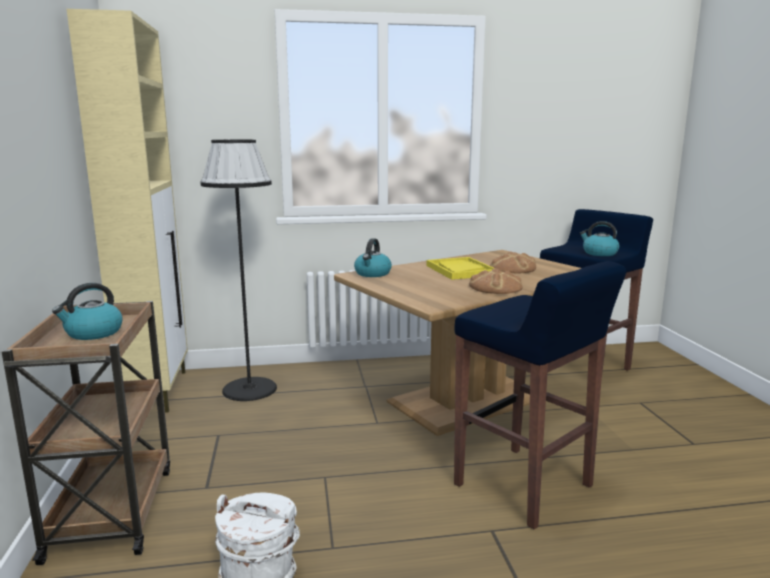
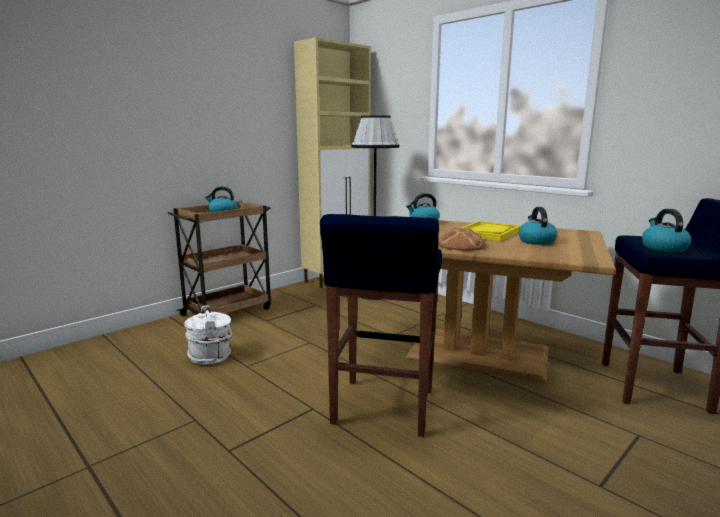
camera: 55 degrees right, 0 degrees up
bread [490,252,536,274] -> kettle [519,207,557,245]

